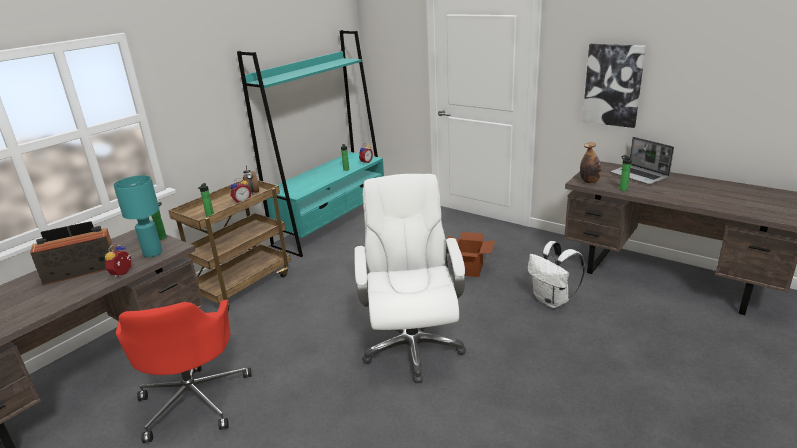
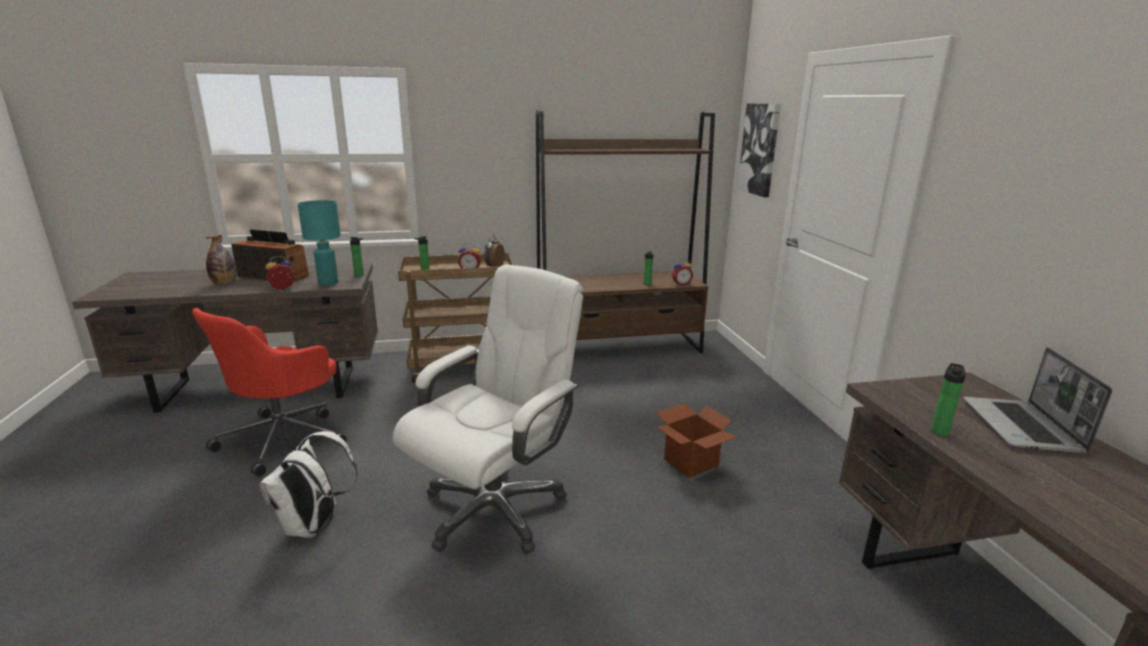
camera: 40 degrees right, 5 degrees down
turquoise bookcase [237,30,384,257] -> brown bookcase [536,110,715,353]
white backpack [528,241,585,308] -> white backpack moved to [259,431,358,538]
bottle [580,142,601,183] -> bottle moved to [206,235,236,285]
picture [582,44,646,128] -> picture moved to [737,103,781,197]

